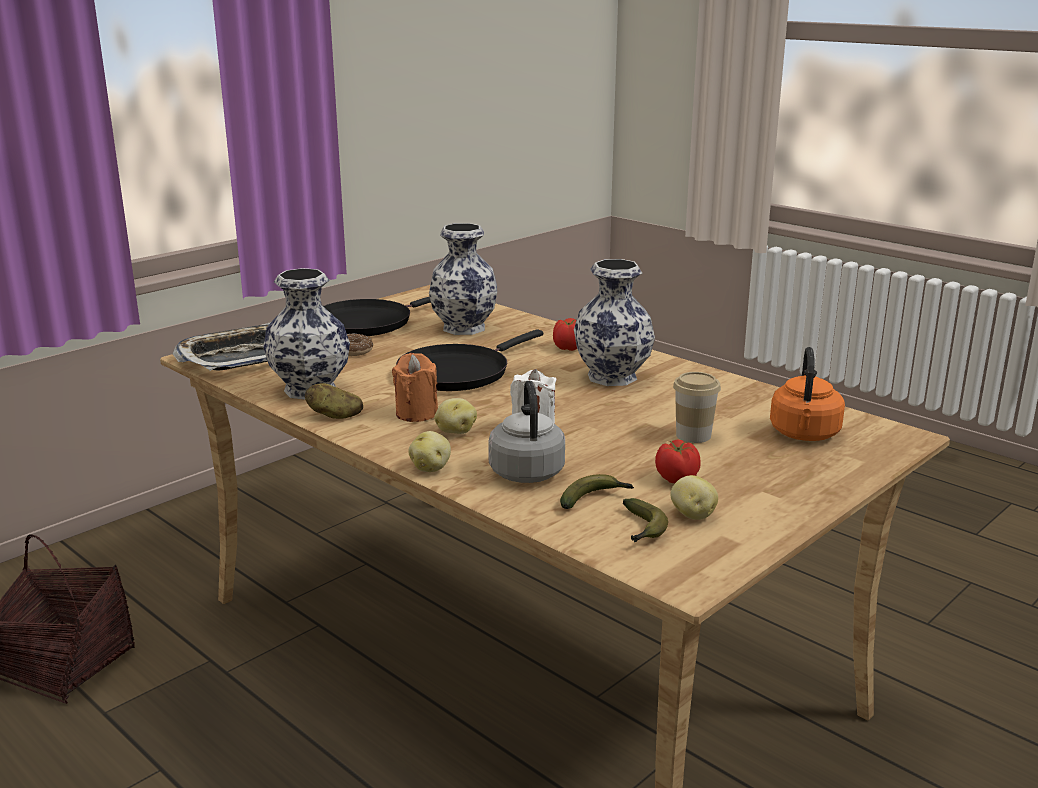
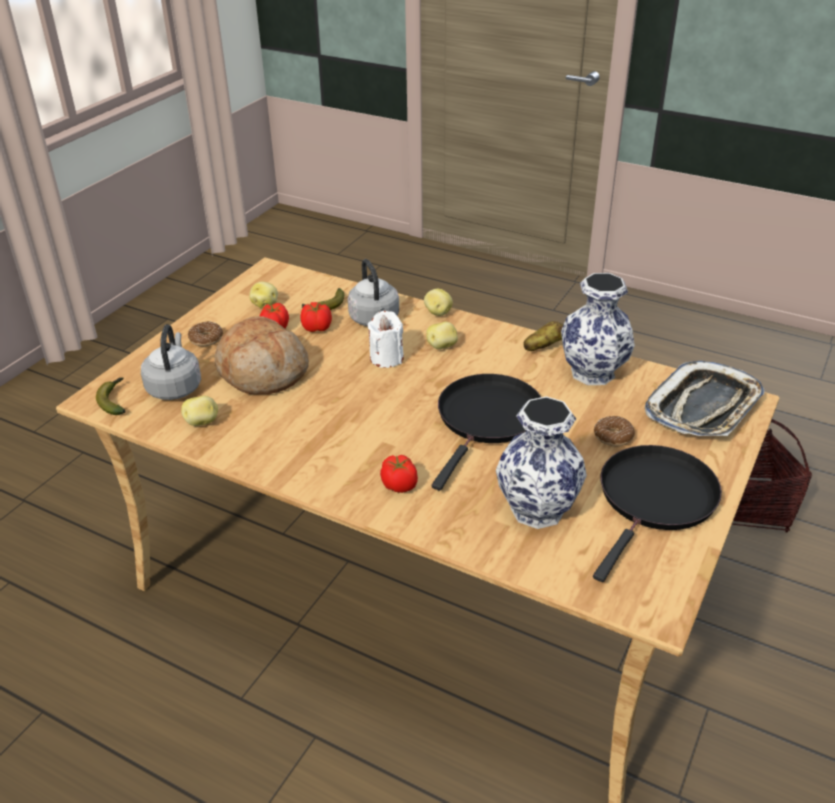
camera: 165 degrees right, 15 degrees up
orange candle [392,353,438,422] -> none
vase [574,259,655,386] -> none
banana [623,498,668,542] -> banana moved to [96,377,126,415]
cup [673,372,721,443] -> bread [215,316,309,394]
orange kettle [770,347,845,441] -> grey kettle [141,324,201,400]
none -> potato [181,396,218,426]
none -> donut [188,321,223,346]
none -> tomato [300,302,332,332]

